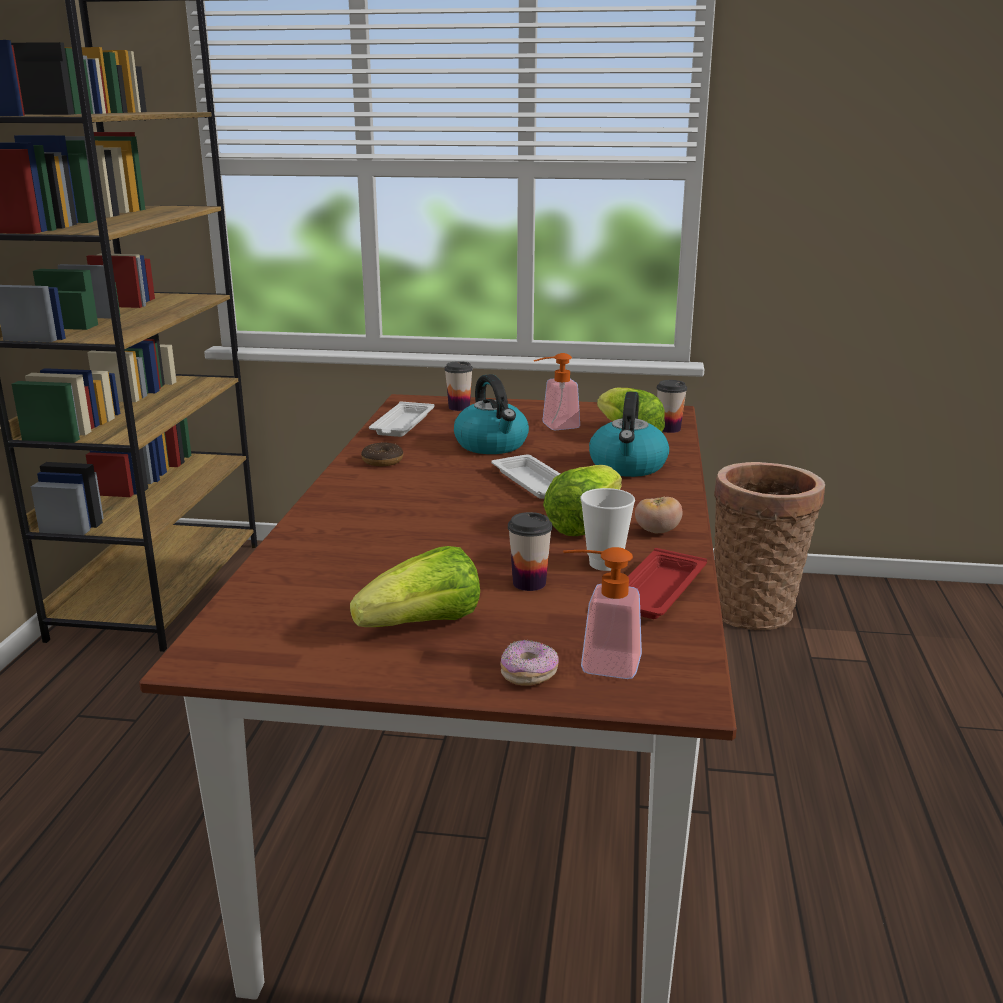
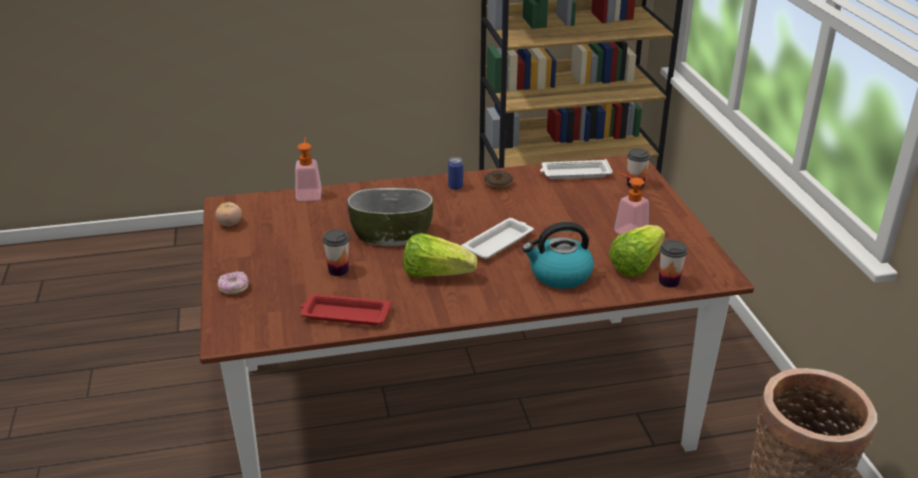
camera: 70 degrees right, 10 degrees up
lettuce [350,546,480,627] -> none
kettle [454,374,529,454] -> none
soap dispenser [563,547,642,679] -> soap dispenser moved to [295,136,322,201]
cup [581,488,635,571] -> none
tomato [635,497,683,533] -> tomato moved to [215,202,242,226]
none -> bowl [347,188,433,246]
none -> can [448,157,463,190]

